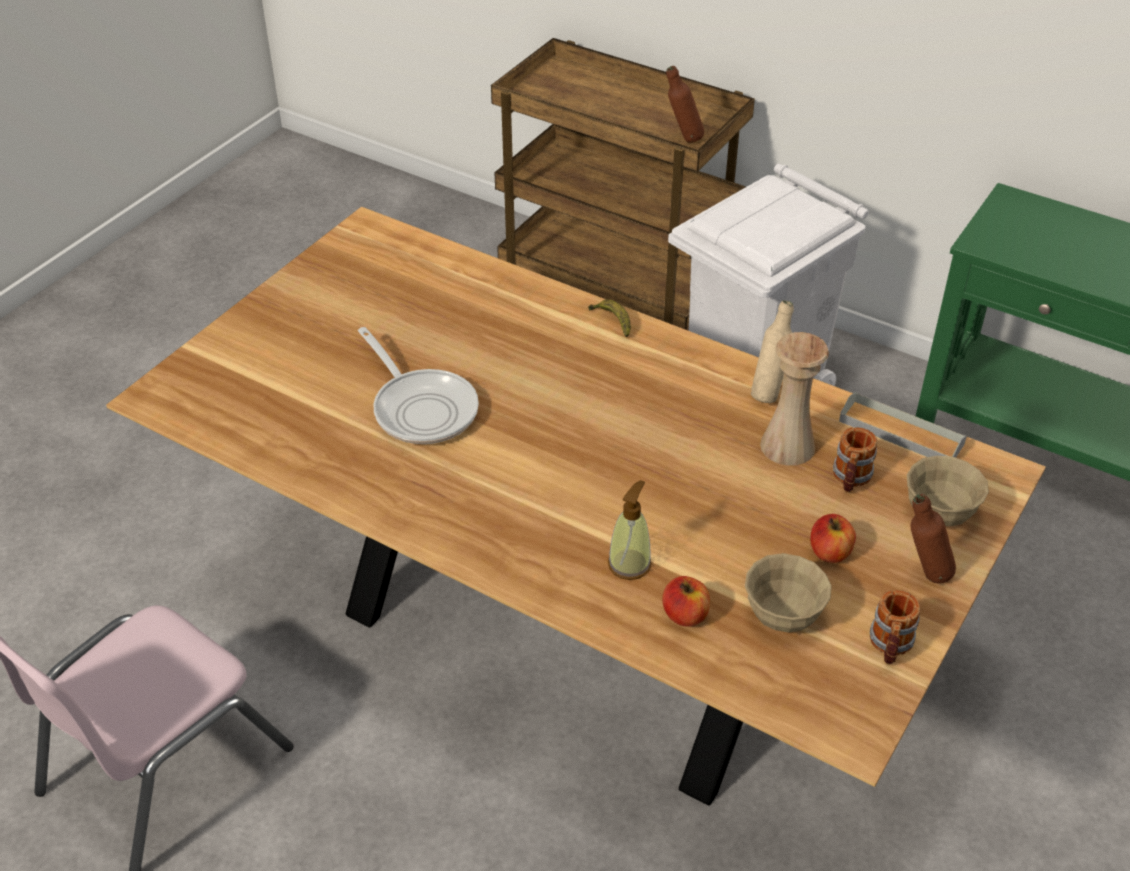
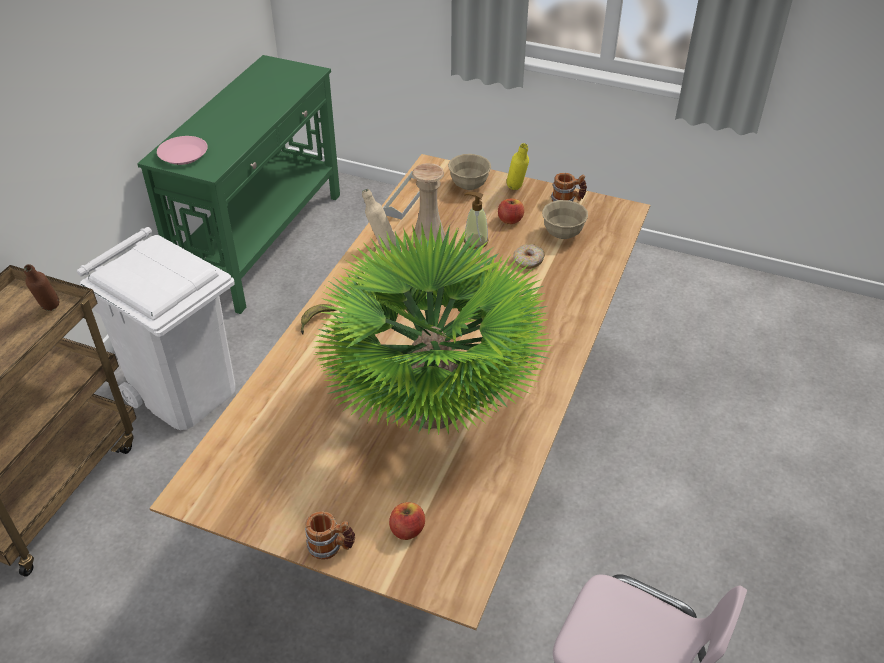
camera: 100 degrees left, 0 degrees up
frying pan [358,327,479,444] -> potted plant [314,223,552,435]
soap dispenser [608,480,651,580] -> soap dispenser moved to [464,192,488,249]
apple [662,576,710,627] -> apple moved to [389,502,425,540]
mug [833,427,877,493] -> mug moved to [305,511,355,560]
brown bottle [911,494,956,584] -> yellow bottle [507,143,529,190]
none -> pink plate [157,136,208,165]
none -> donut [513,244,545,269]

